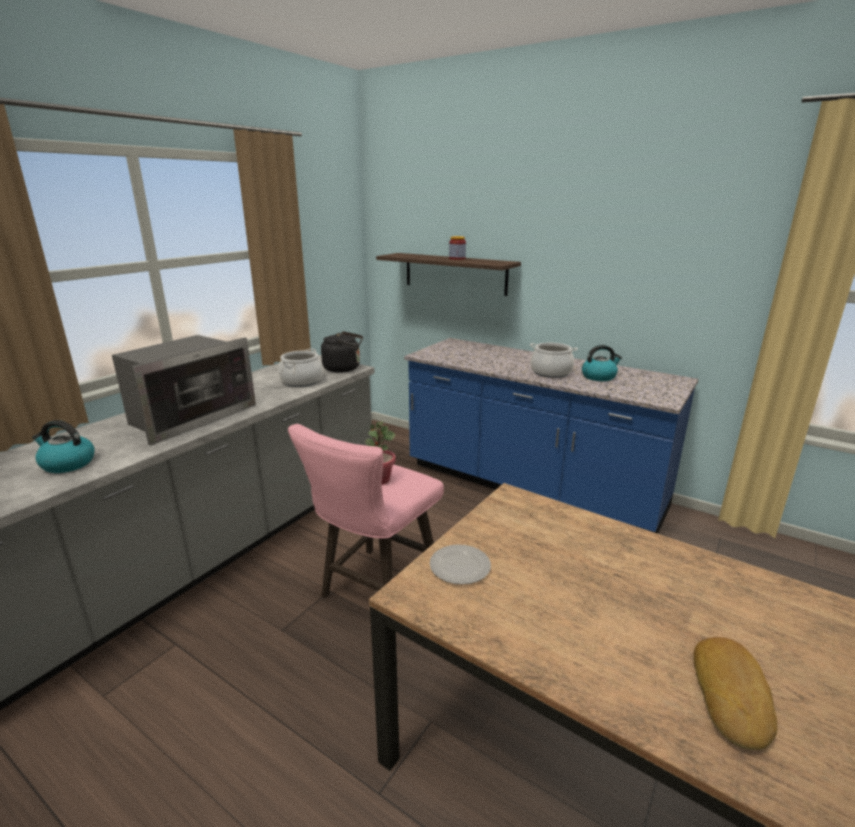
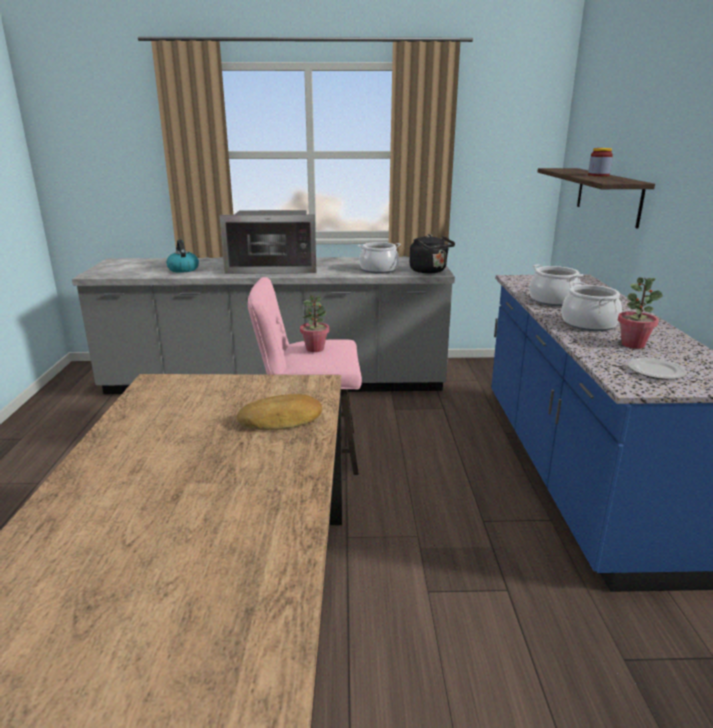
camera: 55 degrees right, 0 degrees up
plate [430,544,491,585] -> plate moved to [628,358,687,380]
kettle [582,345,622,381] -> potted plant [618,278,663,349]
bread [694,637,777,750] -> bread moved to [237,394,322,430]
none -> cooking pot [529,265,584,306]

